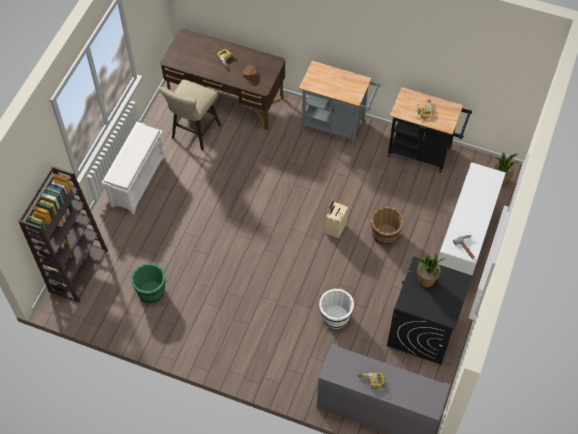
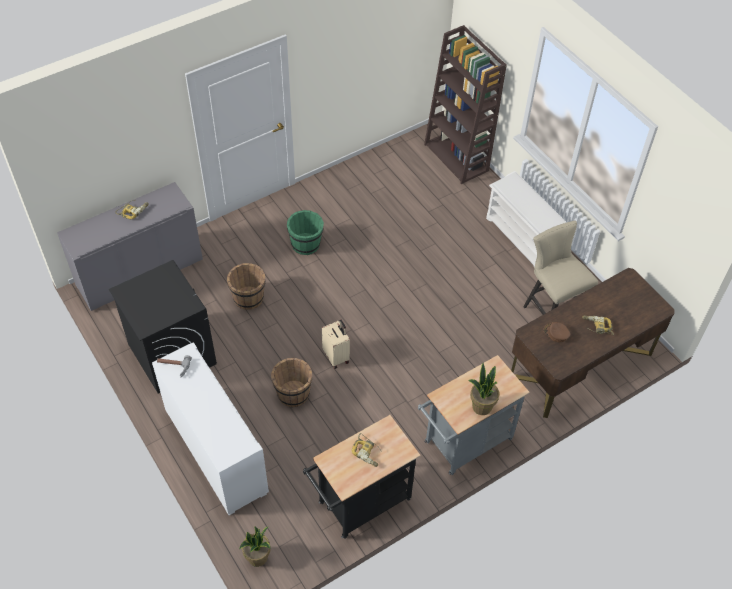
camera: 125 degrees right, 5 degrees down
green bucket [131,263,166,304] -> green bucket moved to [287,210,324,255]
white bucket [319,289,354,329] -> brown bucket [227,263,265,310]
potted plant [417,253,446,287] -> potted plant moved to [468,363,499,415]

